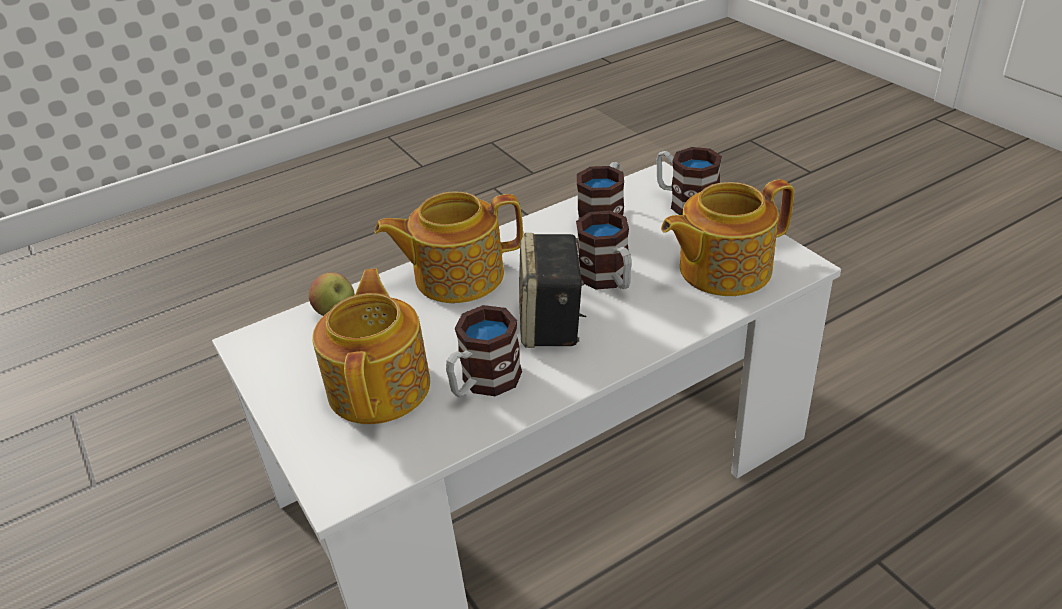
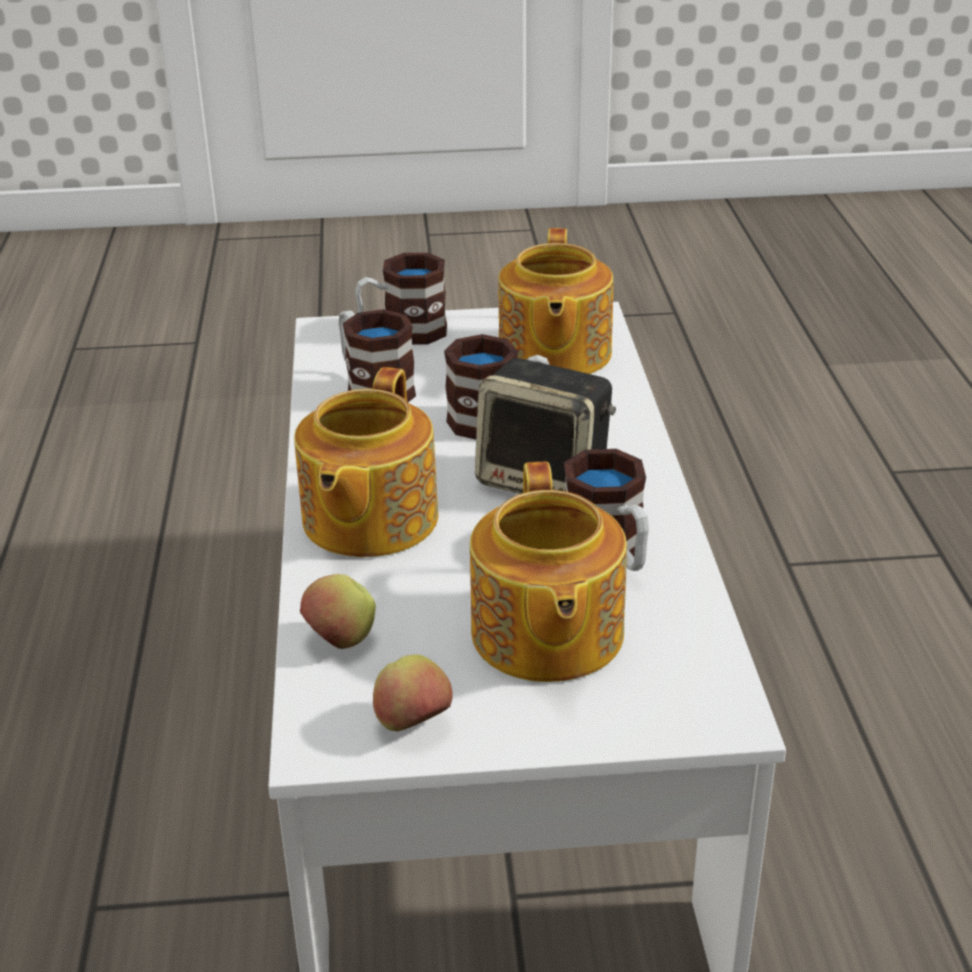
camera: 65 degrees left, 5 degrees down
teapot [312,269,430,424] -> teapot turned 120 degrees counterclockwise [470,462,627,682]
none -> apple [373,654,452,732]

